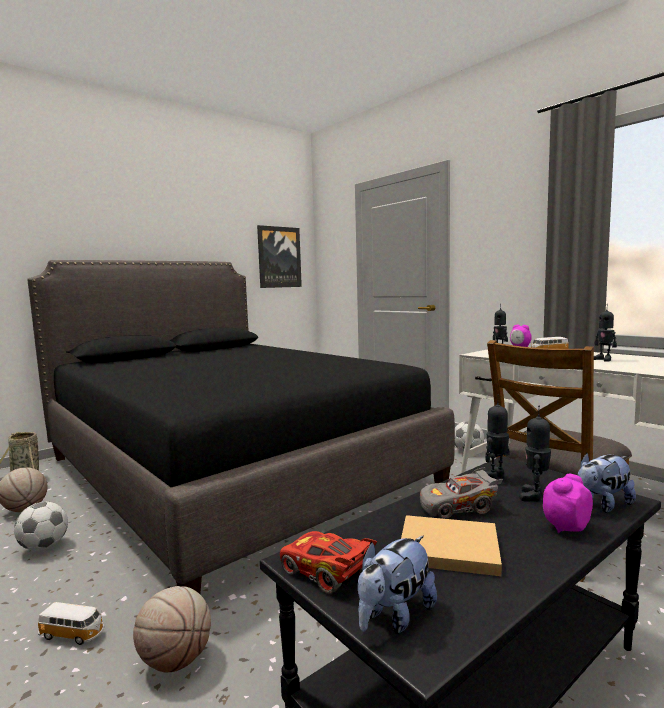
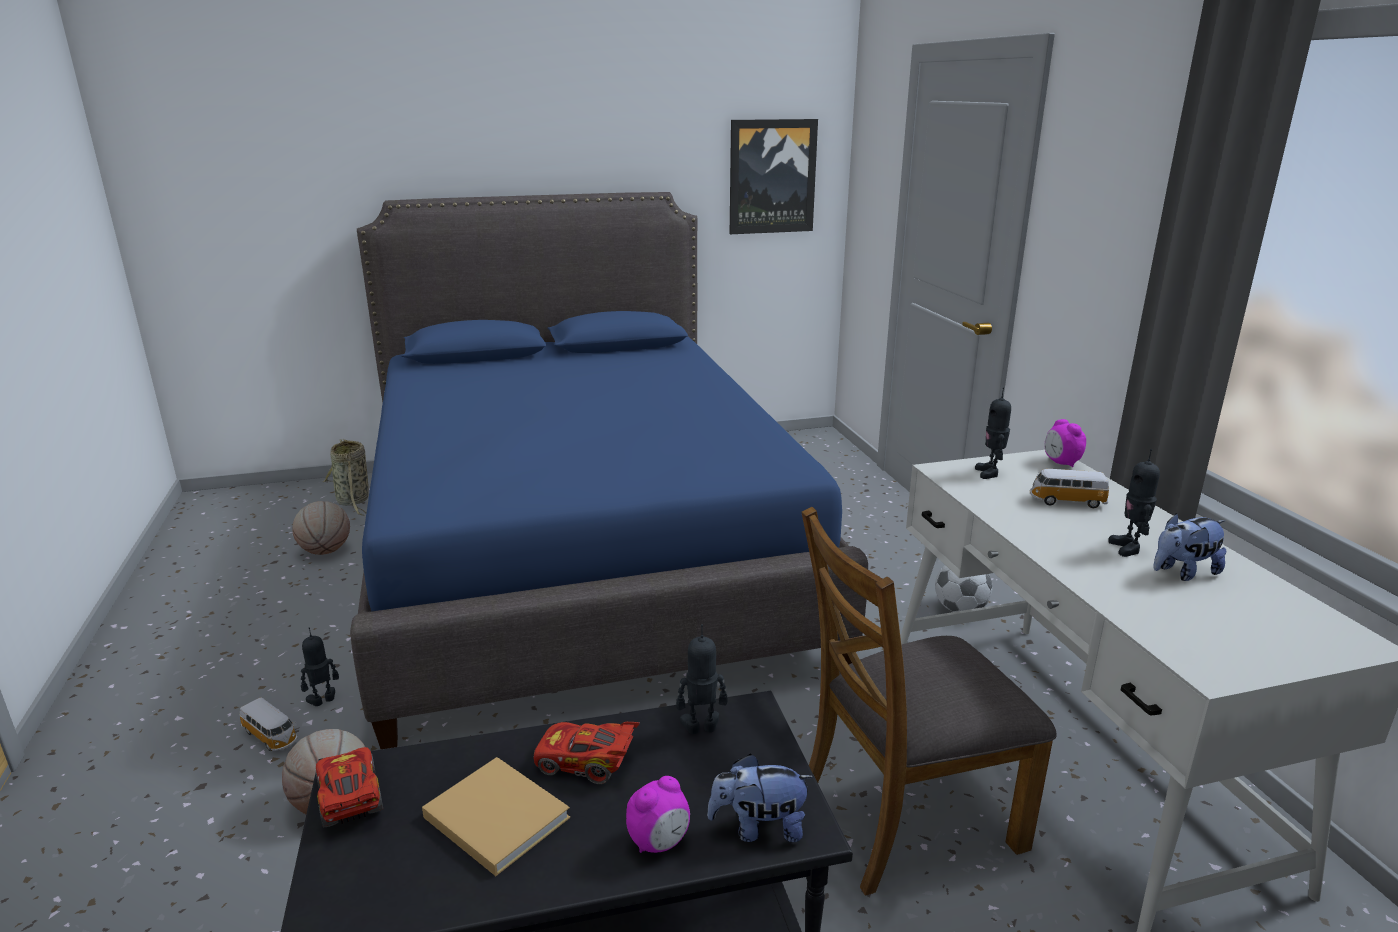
camera: 25 degrees right, 15 degrees up
football [14,502,68,551] -> none
black bed [27,260,455,594] -> blue bed [350,192,868,749]
plush toy [358,536,437,634] -> plush toy moved to [1153,513,1226,581]
grey toy car [420,467,503,519] -> red toy car [534,722,640,784]
toy robot [520,406,551,501] -> toy robot moved to [301,627,339,706]
alarm clock [543,473,593,533] -> alarm clock turned 150 degrees clockwise [626,776,690,853]

